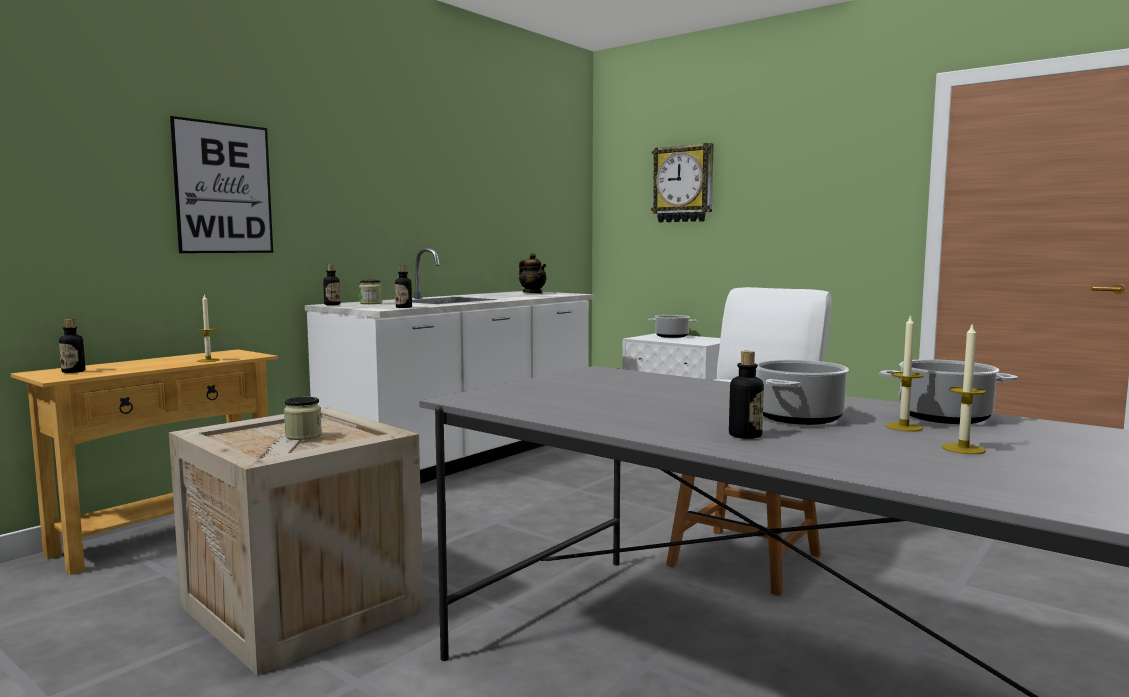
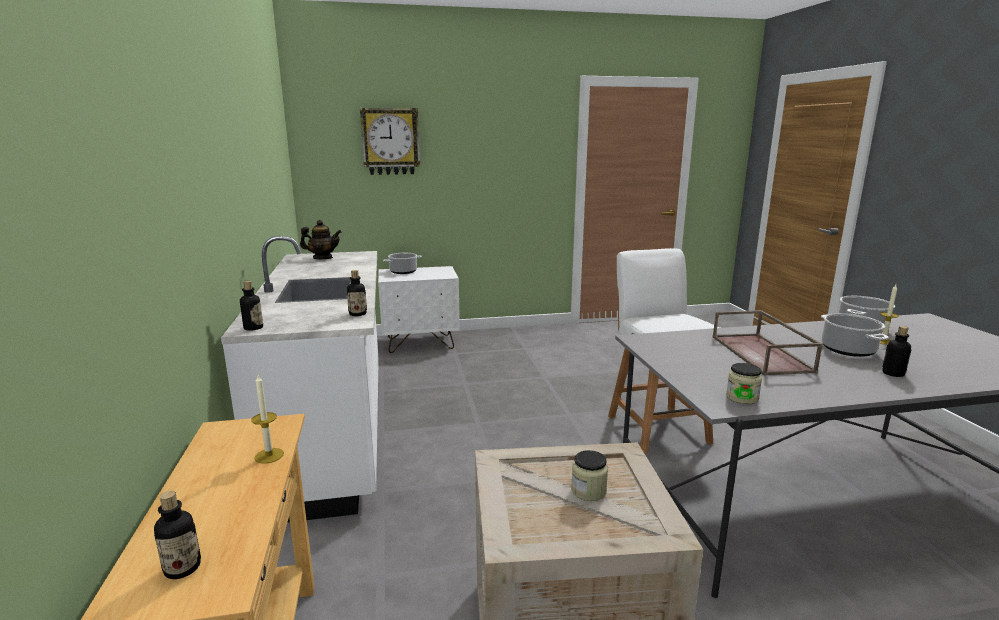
camera: 50 degrees left, 10 degrees up
picture [170,116,273,253] -> none
jar [359,280,382,304] -> jar moved to [726,363,762,404]
candle [942,322,987,454] -> none
none -> brown tray [713,310,823,376]

